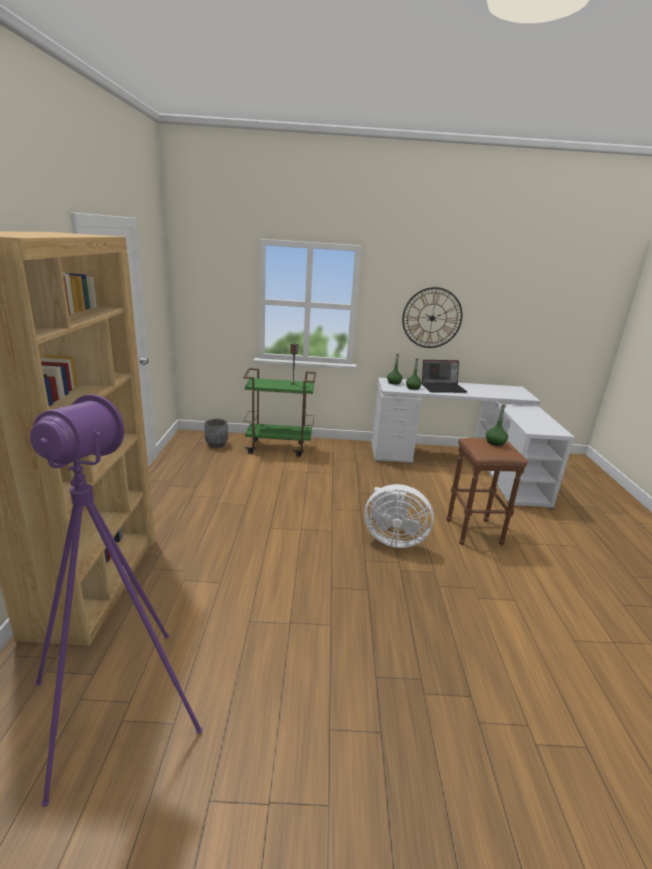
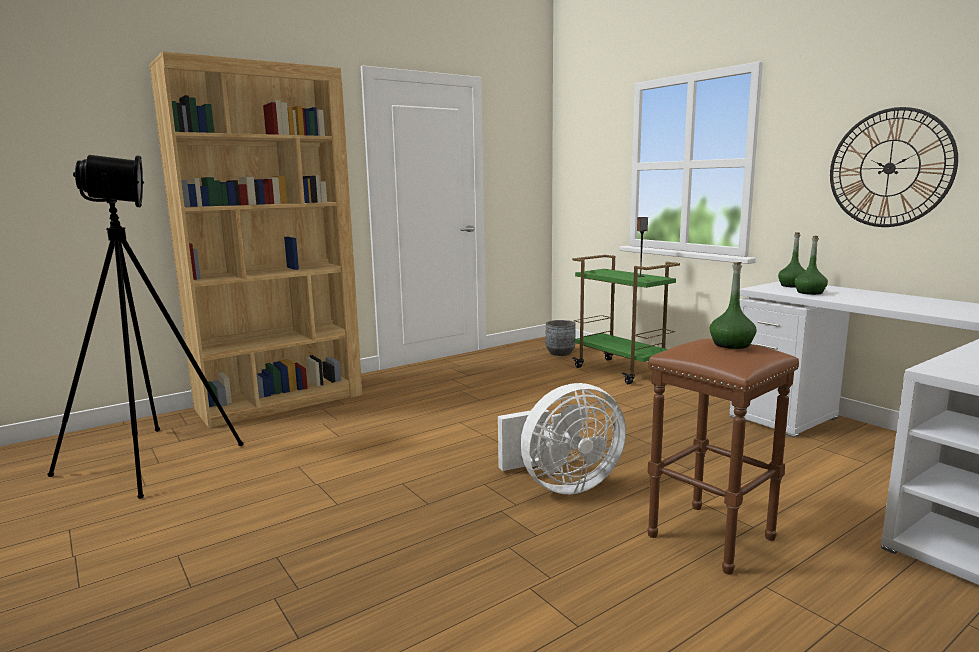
camera: 55 degrees right, 10 degrees down
purple floor lamp [30,395,202,807] -> black floor lamp [47,155,243,499]
white fan [364,484,434,548] -> white fan turned 90 degrees counterclockwise [498,383,626,494]
laptop [422,360,467,393] -> none

